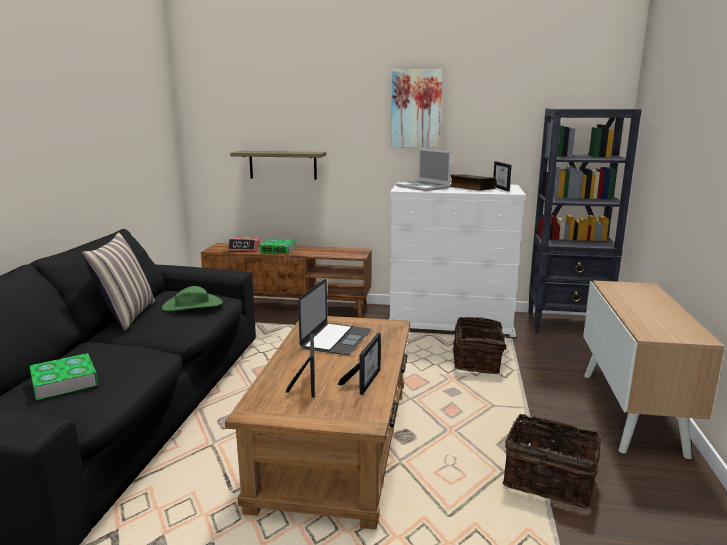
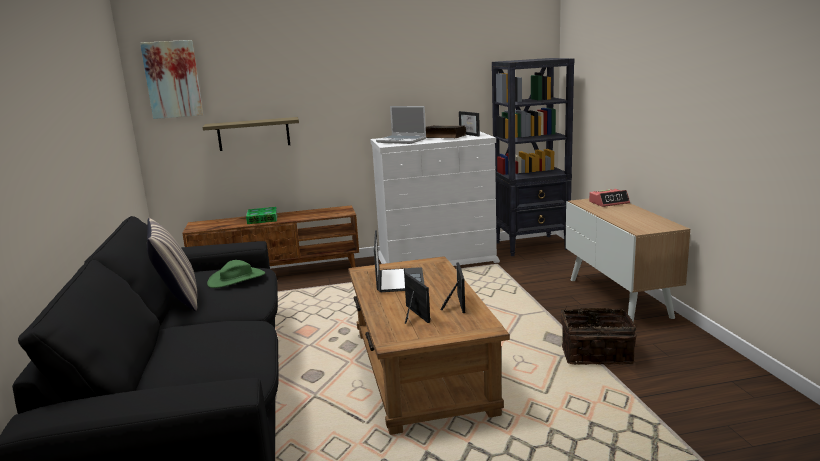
camera: 20 degrees left, 0 degrees up
book [29,353,98,400] -> none
alarm clock [228,238,260,251] -> alarm clock moved to [589,189,630,207]
picture [391,69,443,148] -> picture moved to [140,40,204,119]
basket [453,317,513,374] -> none

